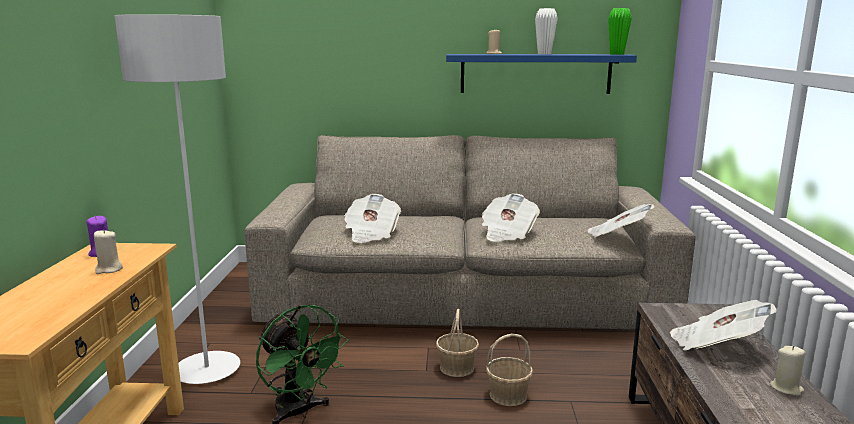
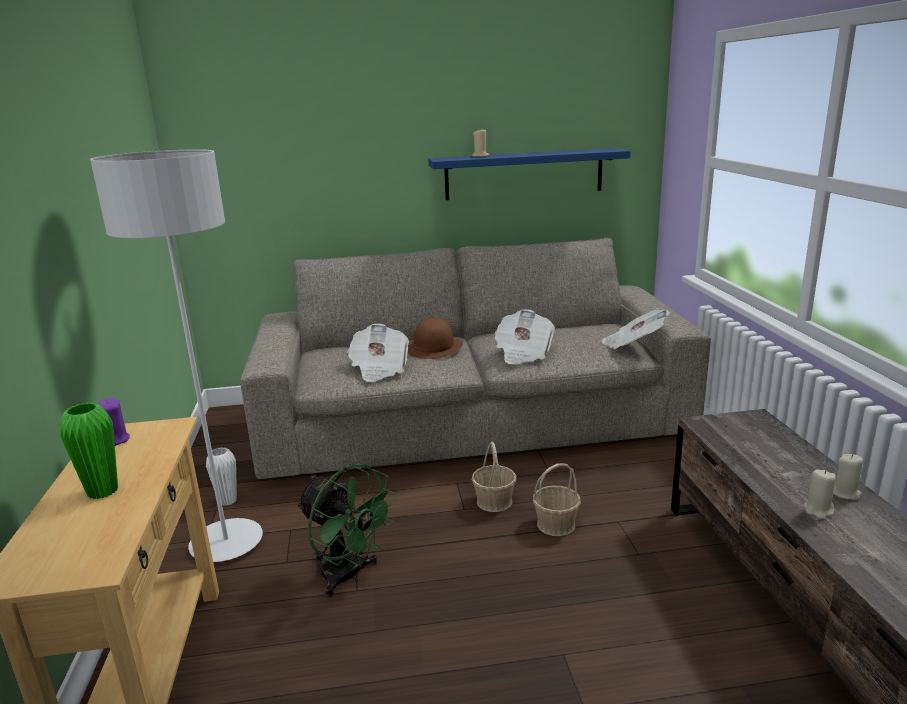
camera: 10 degrees left, 5 degrees up
beige candle [94,229,123,274] -> beige candle moved to [804,470,836,519]
white vase [535,8,558,54] -> white vase moved to [206,447,237,506]
green vase [608,8,632,55] -> green vase moved to [60,402,118,499]
newspaper [670,300,776,350] -> none
none -> brown hat [408,317,463,359]

